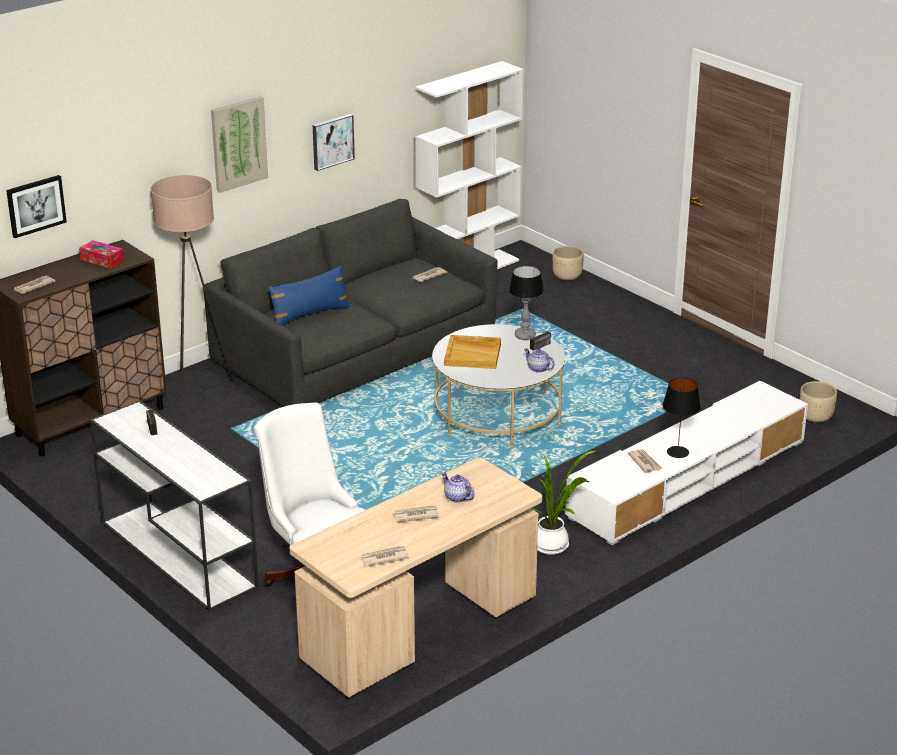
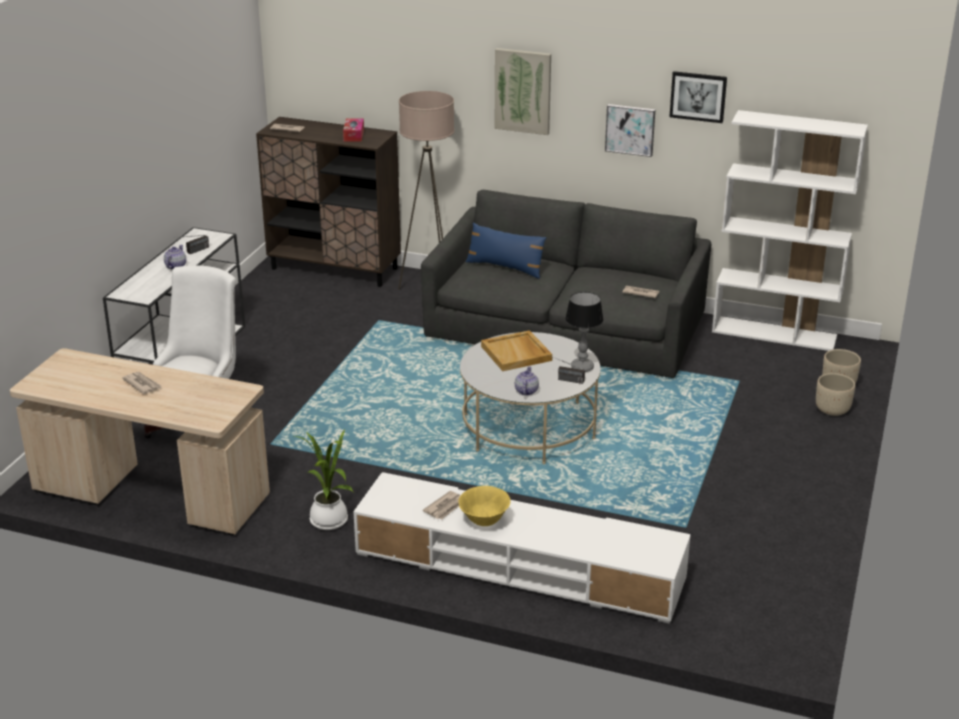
camera: 60 degrees right, 0 degrees up
picture [6,175,67,238] -> picture moved to [669,71,727,123]
newspaper [359,546,410,567] -> none
teapot [441,472,475,503] -> teapot moved to [164,245,186,270]
black table lamp [662,378,701,458] -> yellow bowl [458,486,510,526]
beige planter [800,381,837,423] -> beige planter moved to [816,373,855,416]

